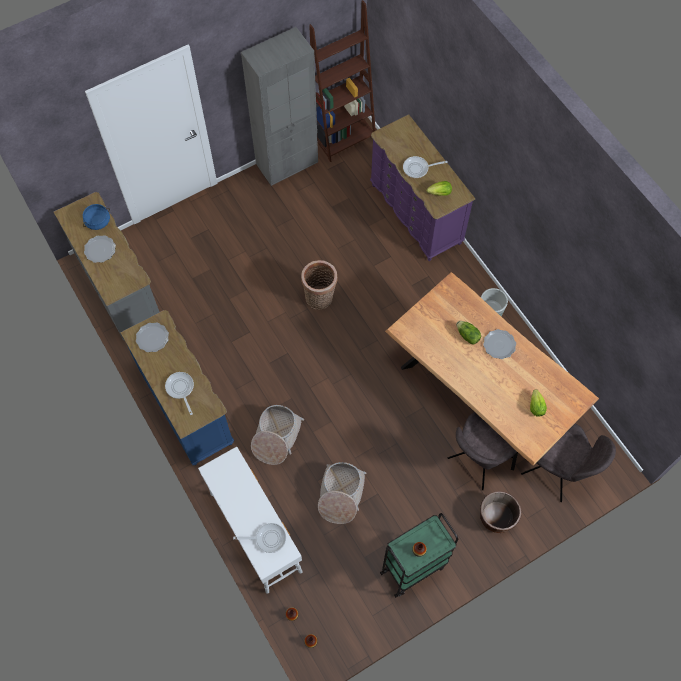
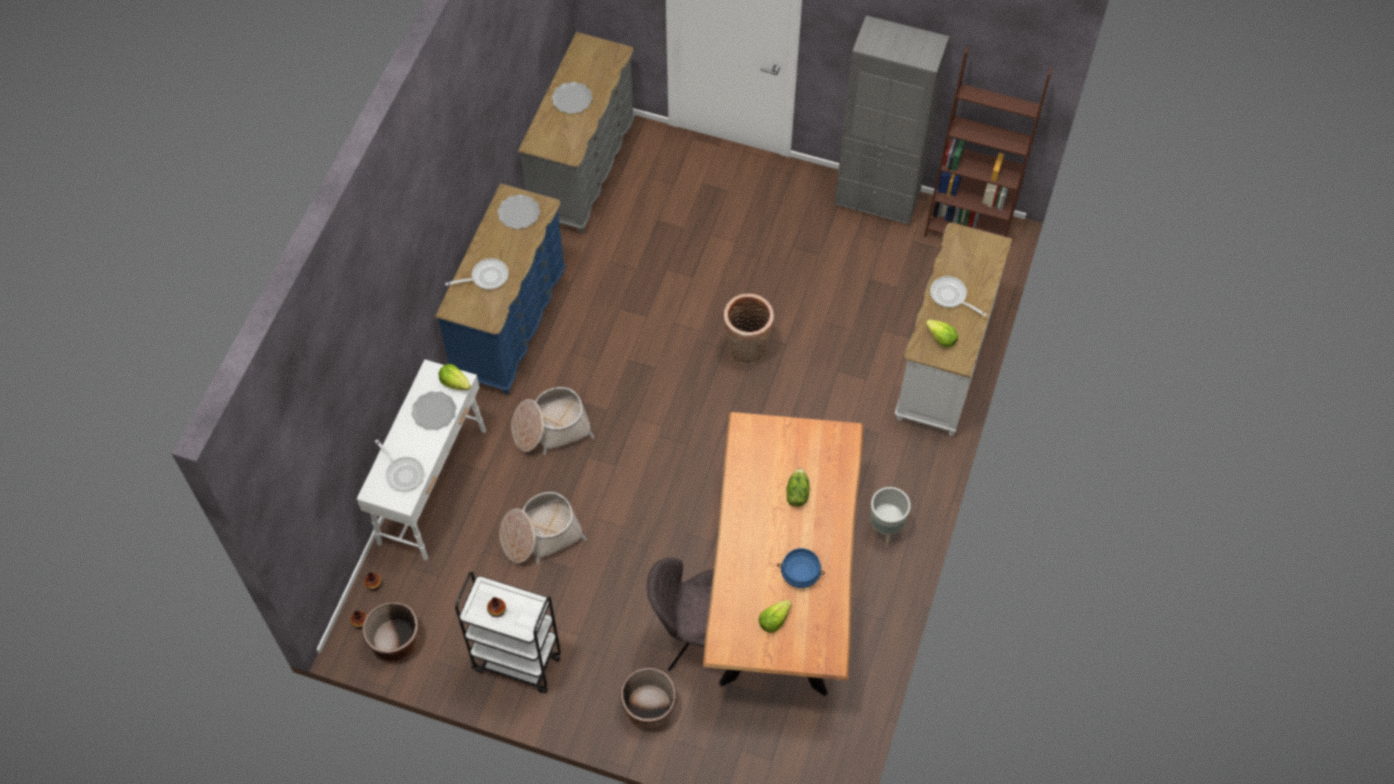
camera: 50 degrees right, 5 degrees down
blue cooking pot [83,204,110,230] -> blue cooking pot moved to [777,548,825,588]
frying pan [165,372,194,415] -> frying pan turned 45 degrees clockwise [445,258,508,290]
purple dresser [370,114,475,261] -> white dresser [895,222,1012,436]
green cart [380,513,458,598] -> white cart [455,572,561,693]
plate [483,329,516,359] -> plate moved to [411,391,456,430]
grey chair [521,424,616,502] -> none
none -> brown planter [362,601,419,661]
none -> lettuce [439,364,471,390]

